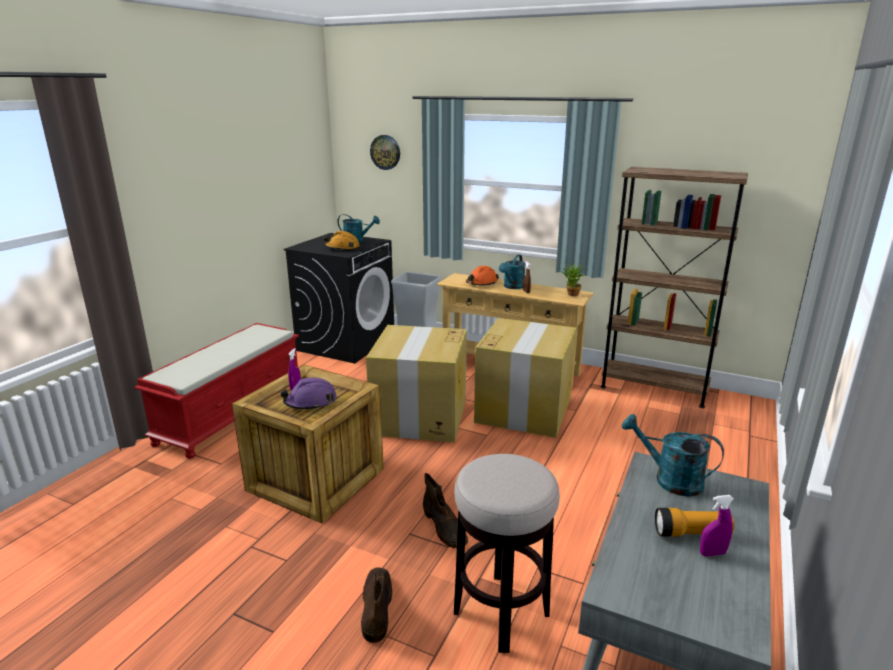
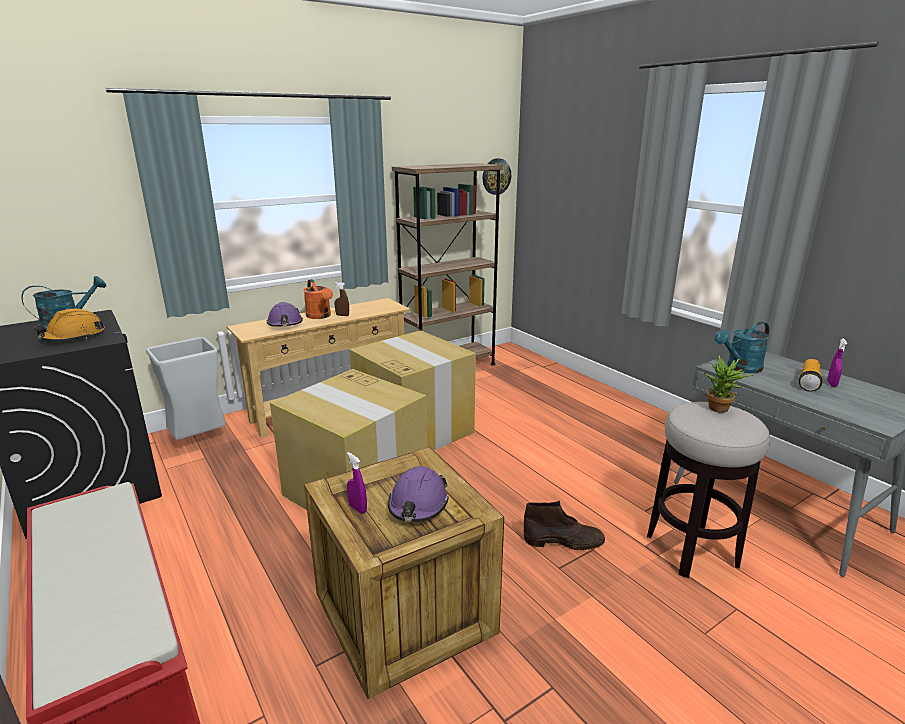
camera: 60 degrees left, 0 degrees up
brown boot [361,568,392,643] -> none
wall clock [370,135,400,170] -> wall clock moved to [482,158,511,195]
orange hard hat [466,266,499,285] -> purple hard hat [267,302,303,327]
turquoise watering can [499,255,525,289] -> orange watering can [304,279,333,319]
potted plant [561,263,585,296] -> potted plant moved to [705,356,753,413]

